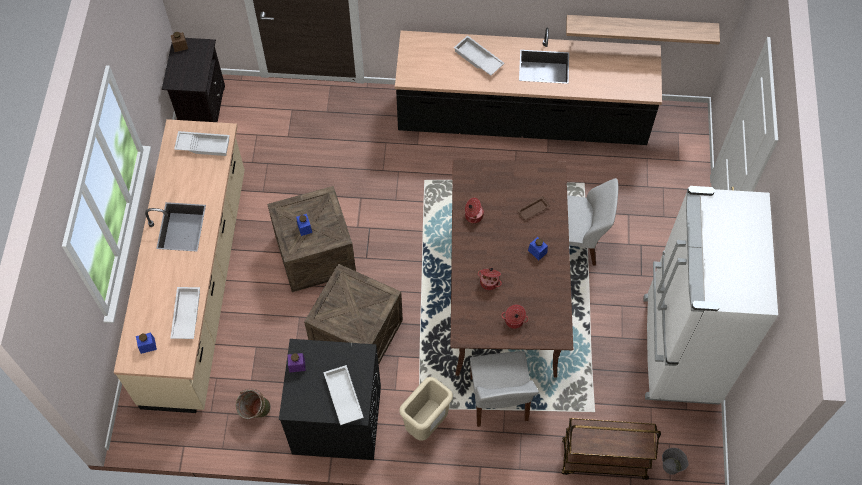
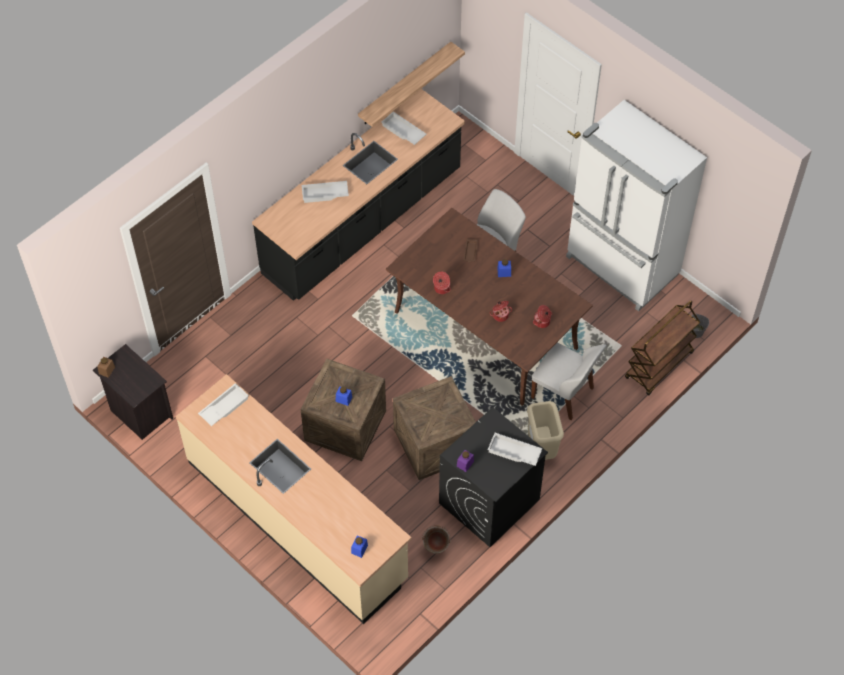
camera: 50 degrees left, 5 degrees down
white tray [170,287,200,339] -> white tray moved to [381,111,426,145]

